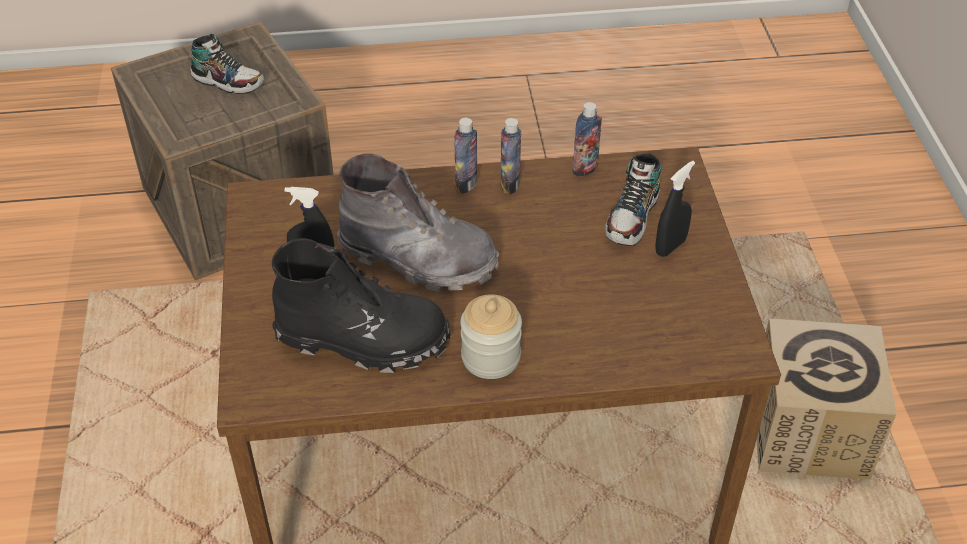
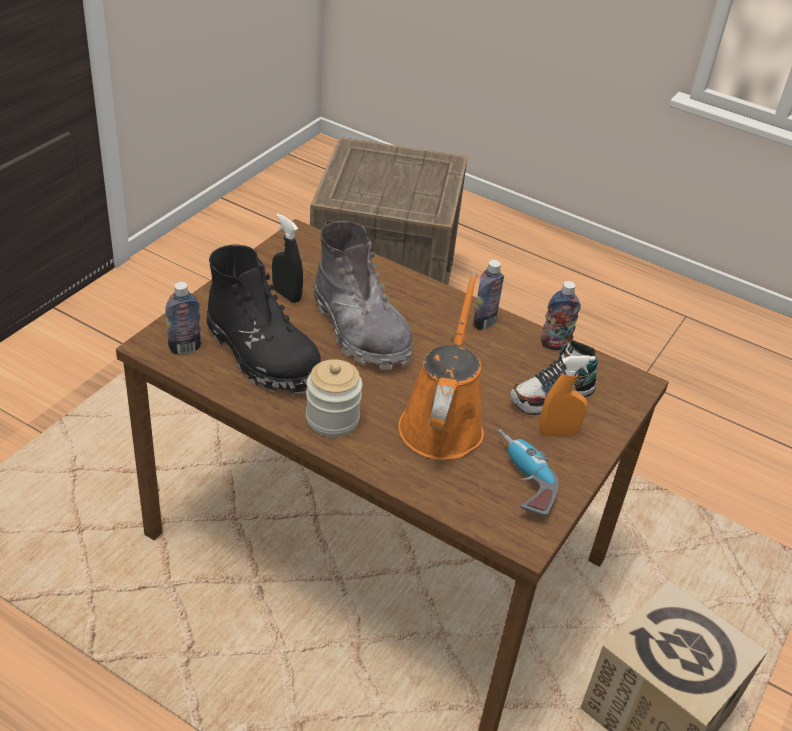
camera: 35 degrees right, 5 degrees down
shoe [190,34,264,94] -> none
bottle [454,118,477,194] -> bottle moved to [165,282,202,354]
black spray bottle [655,161,695,257] -> orange spray bottle [539,355,595,437]
none -> orange watering can [398,272,484,460]
none -> power drill [498,429,559,516]

